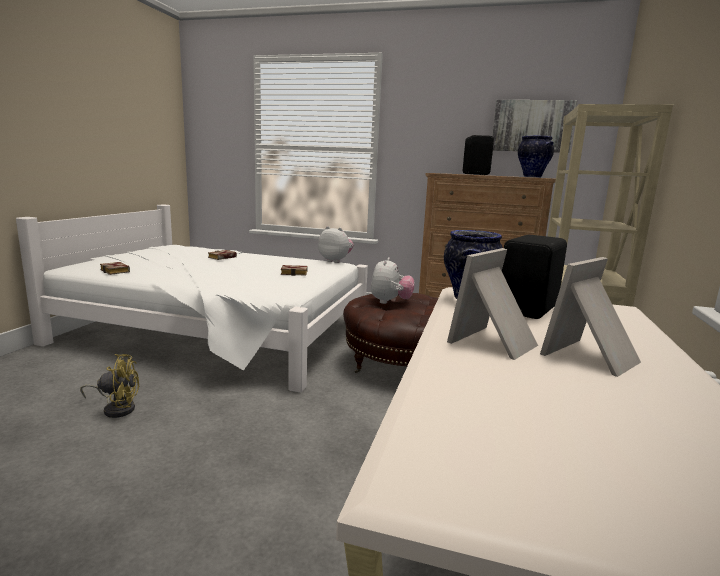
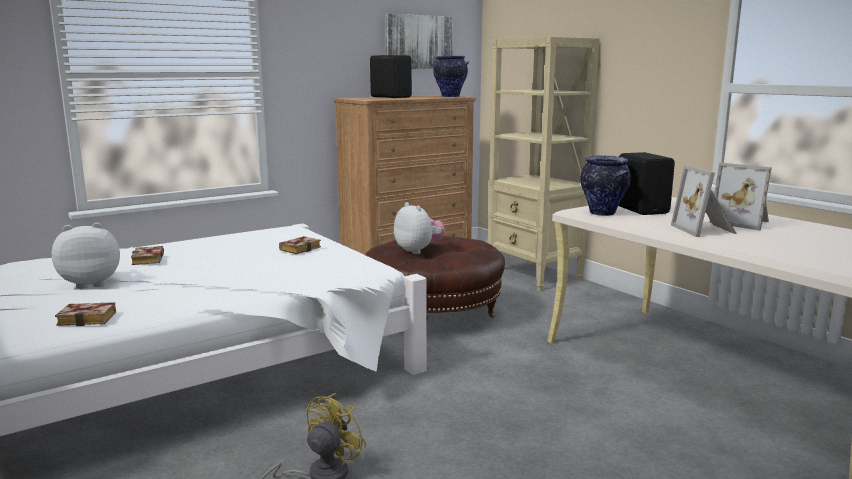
camera: 50 degrees left, 0 degrees up
plush toy [318,226,354,263] -> plush toy moved to [52,223,120,289]
picture frame [540,257,641,377] -> picture frame turned 45 degrees counterclockwise [710,162,772,231]

